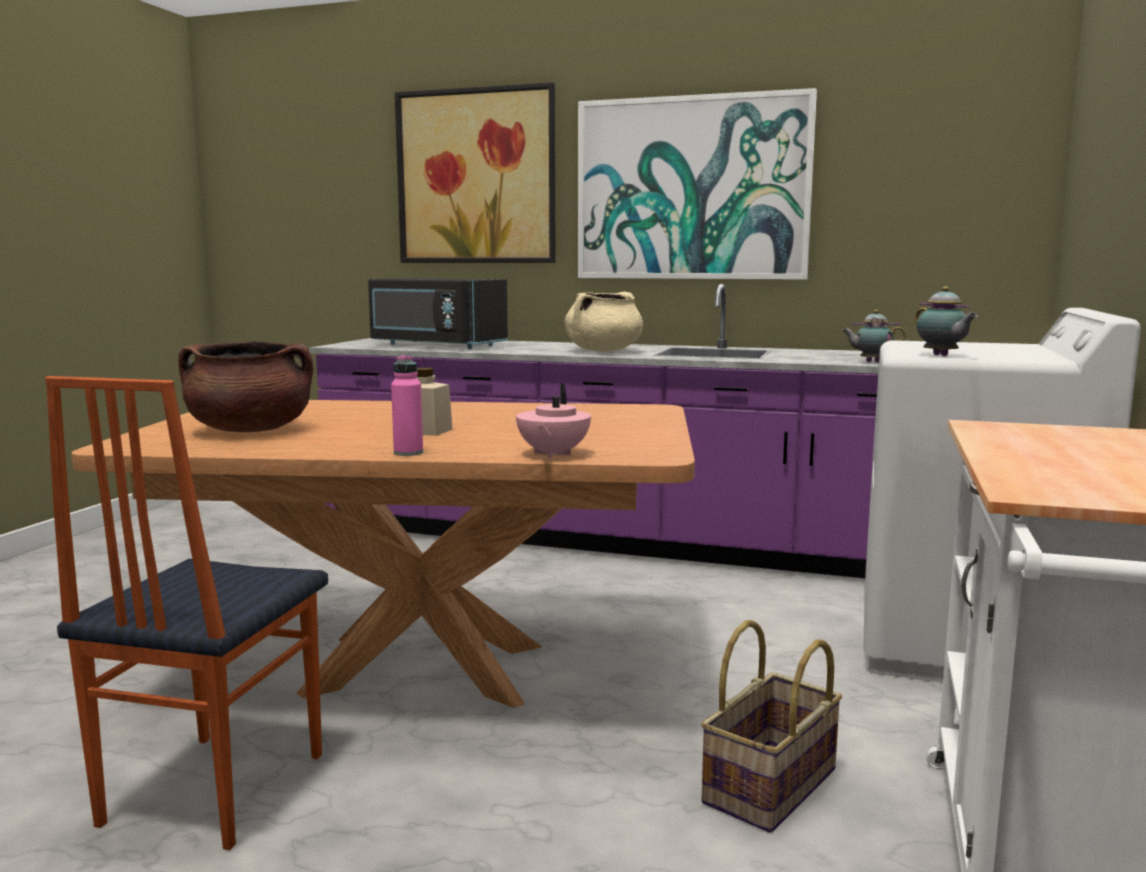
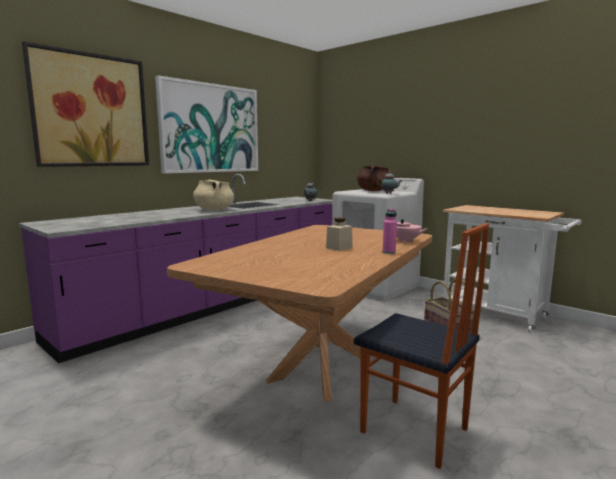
camera: 65 degrees left, 0 degrees up
brown cooking pot [178,341,313,432] -> brown cooking pot moved to [357,165,389,191]
black microwave [368,278,508,349] -> none

